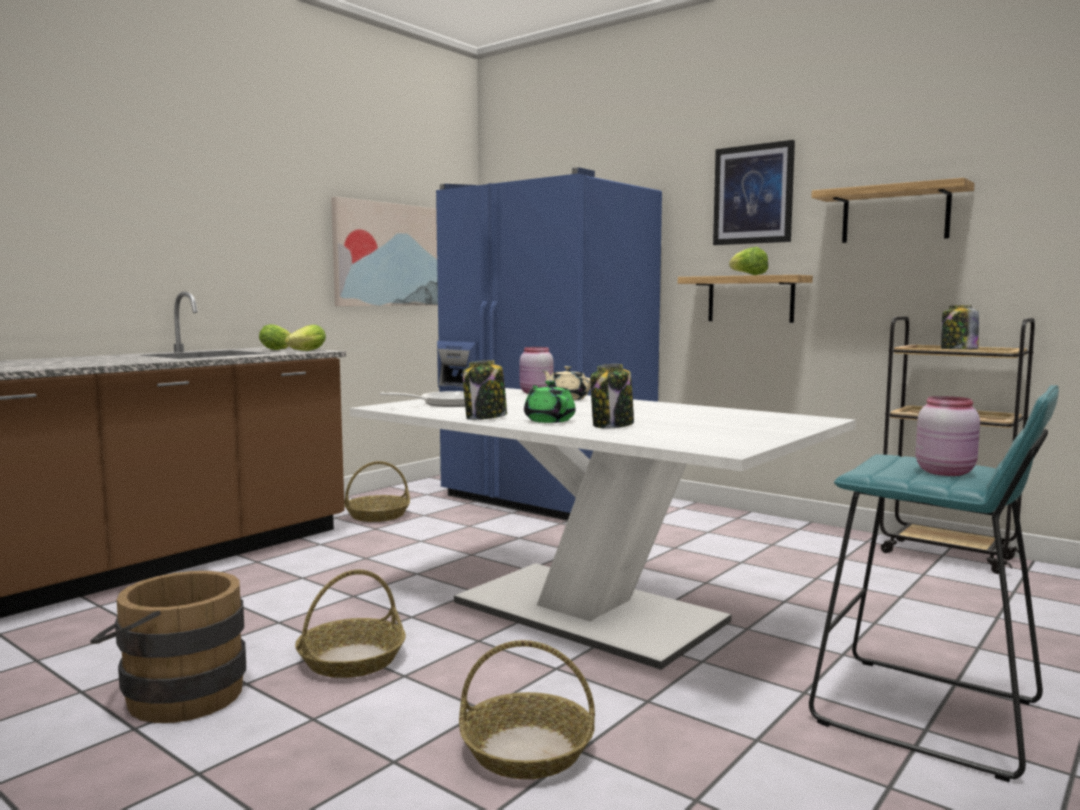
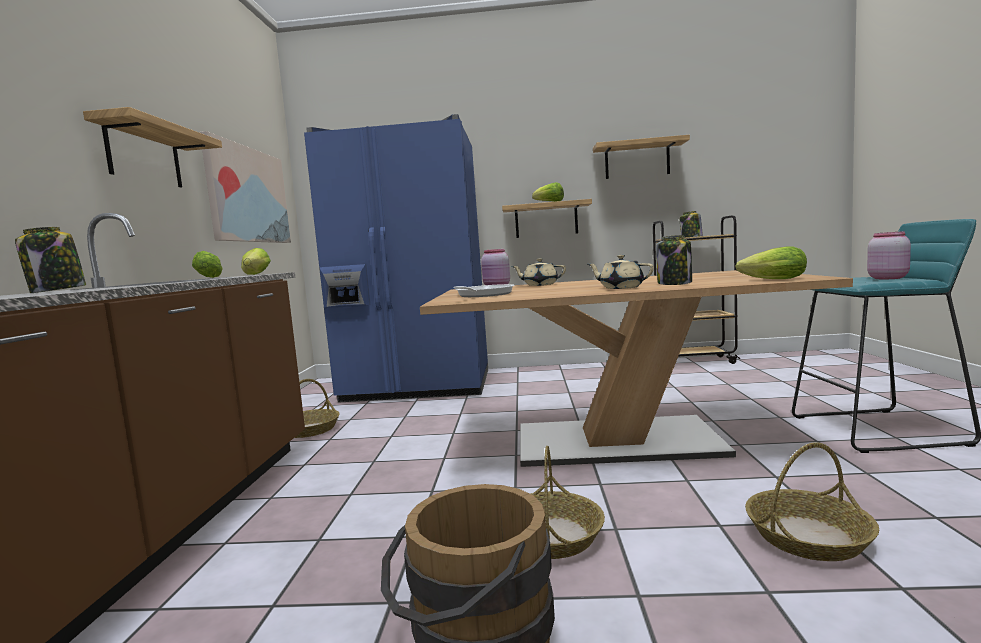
camera: 35 degrees left, 0 degrees up
white dining table [350,388,856,670] -> brown dining table [420,270,853,467]
jar [462,360,507,420] -> jar moved to [15,227,86,293]
green teapot [524,380,576,423] -> beige teapot [588,255,654,289]
picture [713,140,795,245] -> none
none -> shelf [83,107,222,187]
none -> lettuce [735,246,807,279]

